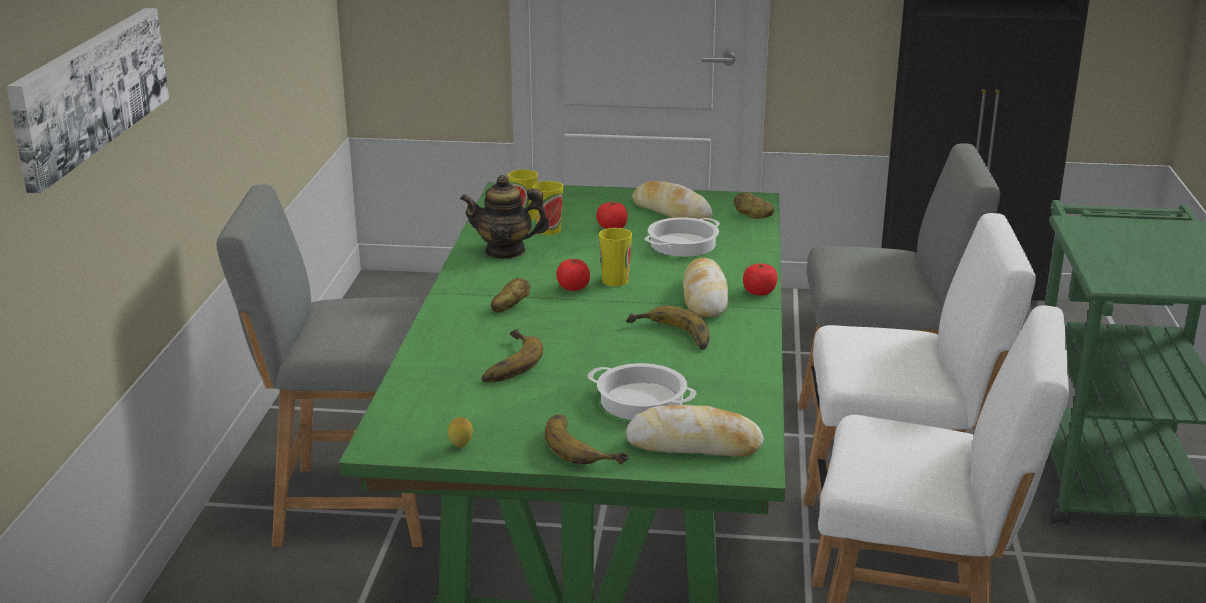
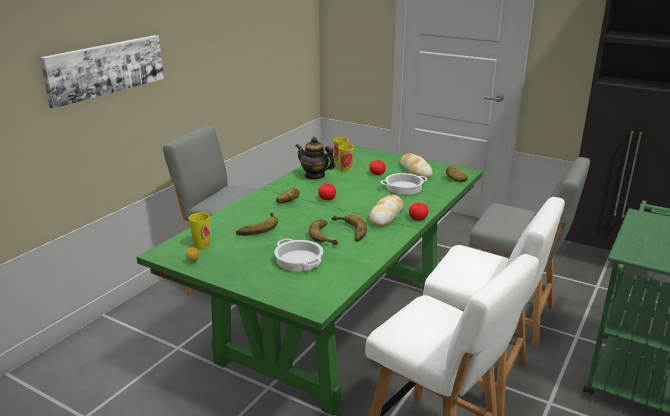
camera: 25 degrees right, 0 degrees up
banana [545,414,629,464] -> banana moved to [309,219,338,245]
cup [599,228,632,287] -> cup moved to [189,213,210,249]
bread [626,405,764,457] -> none

